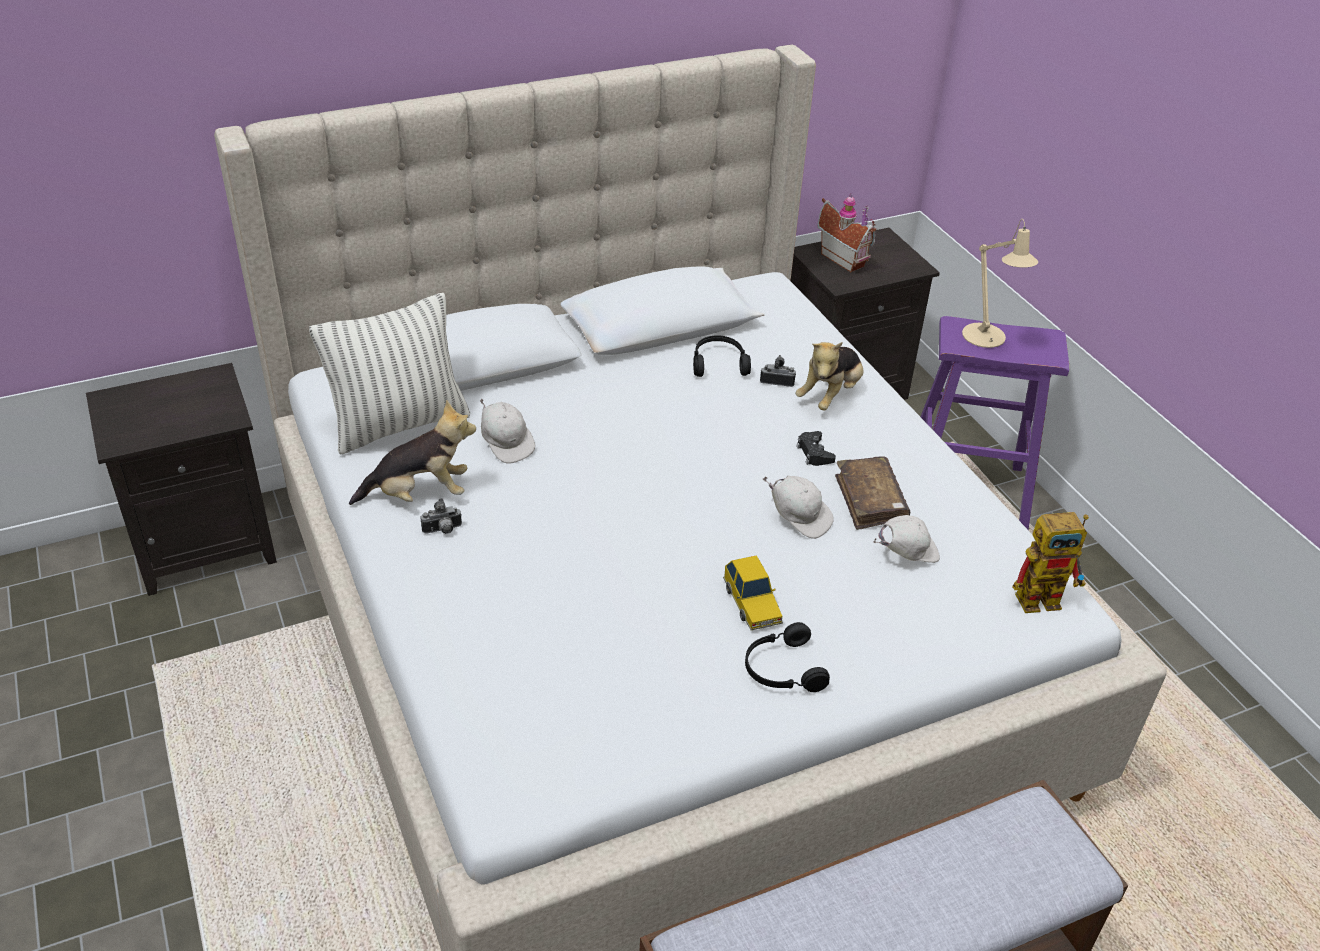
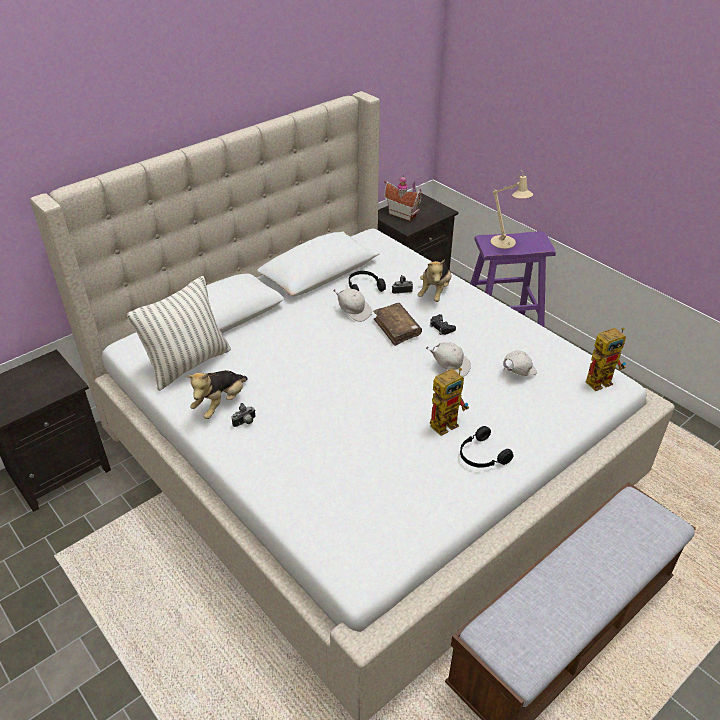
camera: 15 degrees left, 0 degrees up
plush toy [349,400,476,505] -> plush toy turned 150 degrees clockwise [186,370,248,419]
white cap [480,399,535,464] -> white cap moved to [333,288,372,322]
toy car [723,555,783,630] -> toy robot [430,368,469,436]
brown book [835,456,910,530] -> brown book moved to [373,303,422,346]

